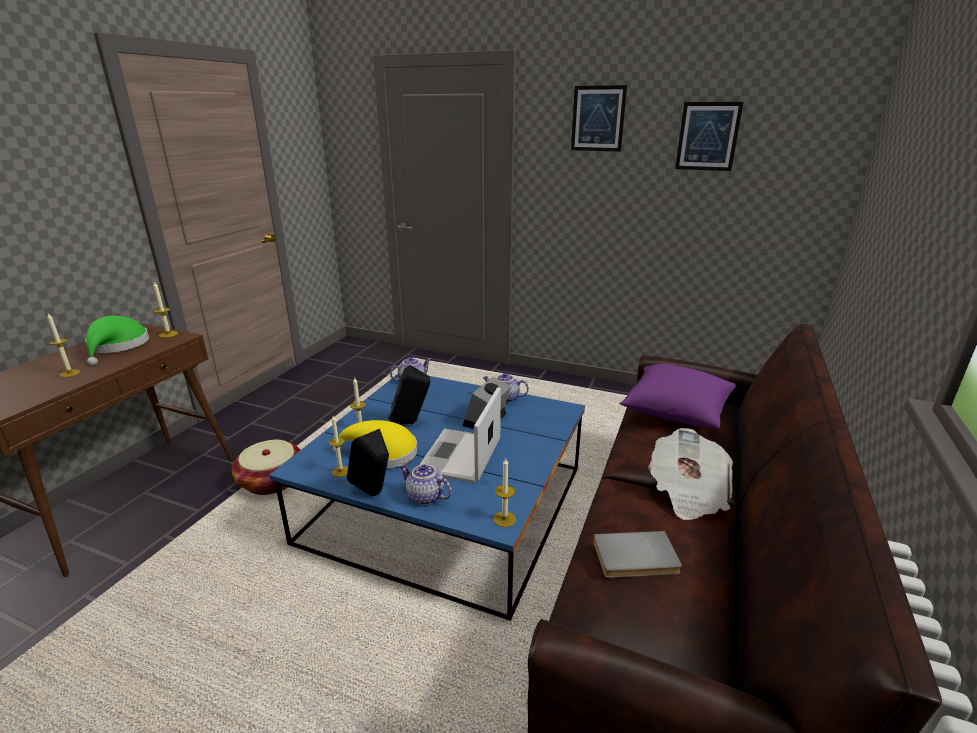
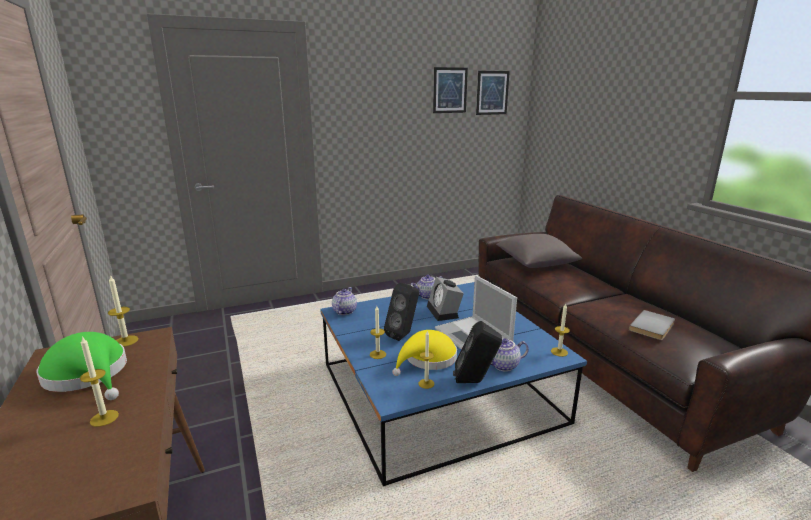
camera: 45 degrees left, 5 degrees down
basket [231,440,301,495] -> none
picture [571,85,627,152] -> picture moved to [476,71,510,115]
purple pillow [619,364,736,429] -> grey pillow [496,234,582,268]
newspaper [649,428,733,520] -> none

